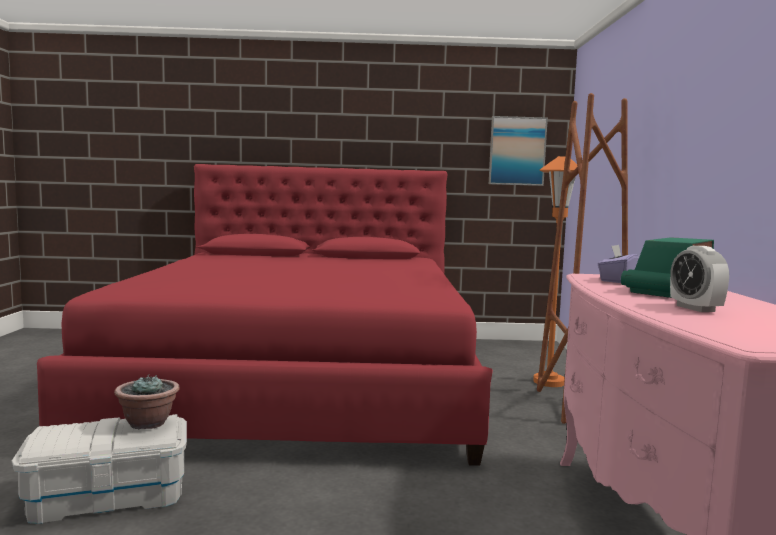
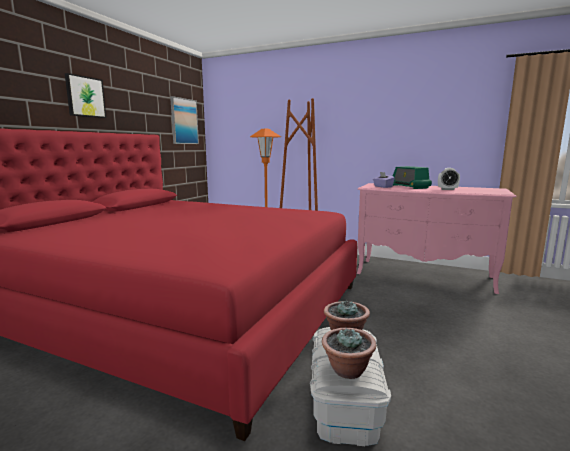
camera: 65 degrees left, 5 degrees up
none -> picture [65,73,106,118]
none -> potted plant [322,327,376,379]

